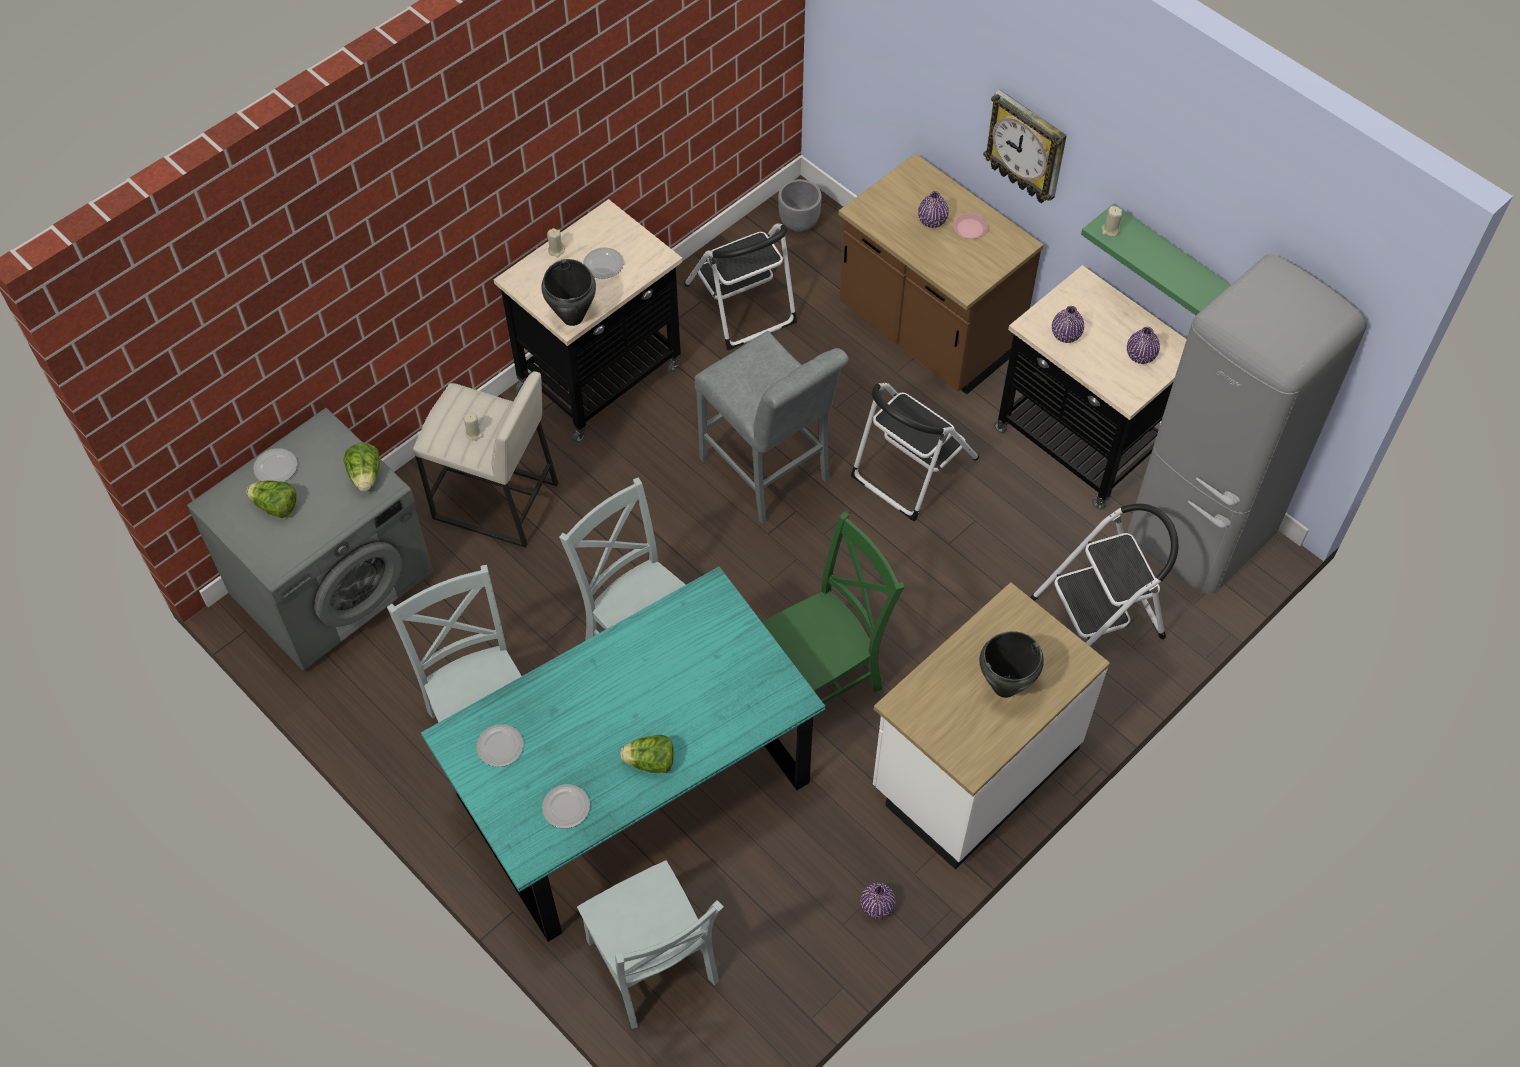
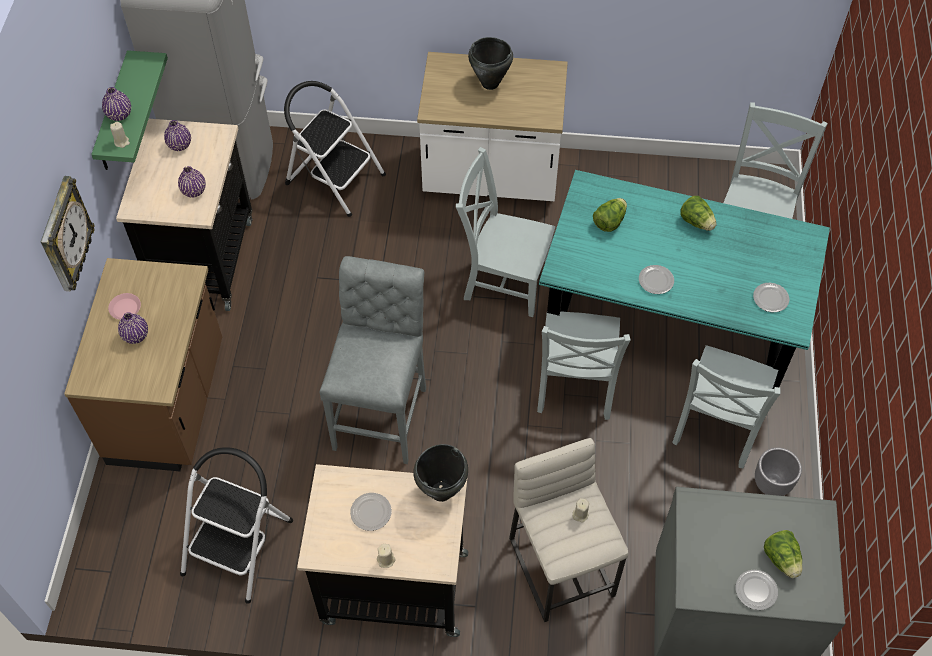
camera: 130 degrees left, 0 degrees up
lettuce [343,443,380,491] -> lettuce moved to [593,198,627,232]
plate [542,784,590,828] -> plate moved to [639,265,674,294]
green chair [762,511,905,704] -> grey chair [456,147,556,317]
grey planter [778,179,822,232] -> grey planter moved to [755,447,802,496]
step ladder [851,383,979,521] -> none
purple vase [861,883,895,919] -> purple vase moved to [102,87,131,121]

